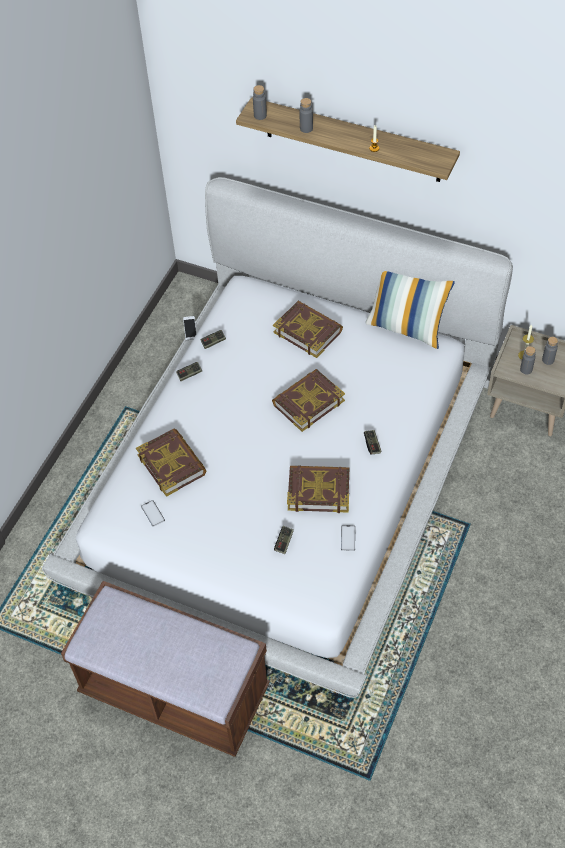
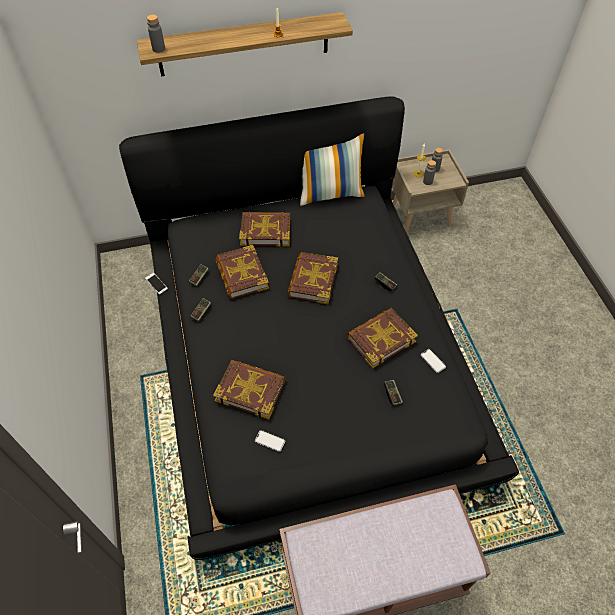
camera: 40 degrees left, 0 degrees up
white bed [42,177,513,698] -> black bed [119,96,519,560]
grey bottle [299,98,313,133] -> none
none -> book [215,245,269,299]

